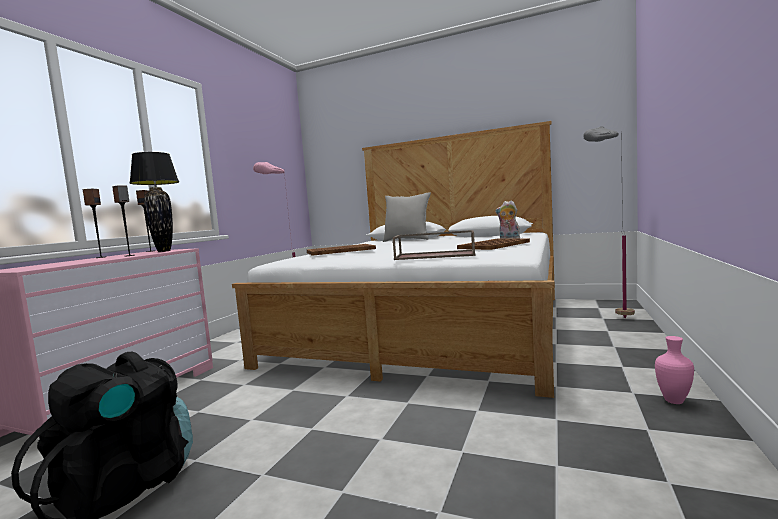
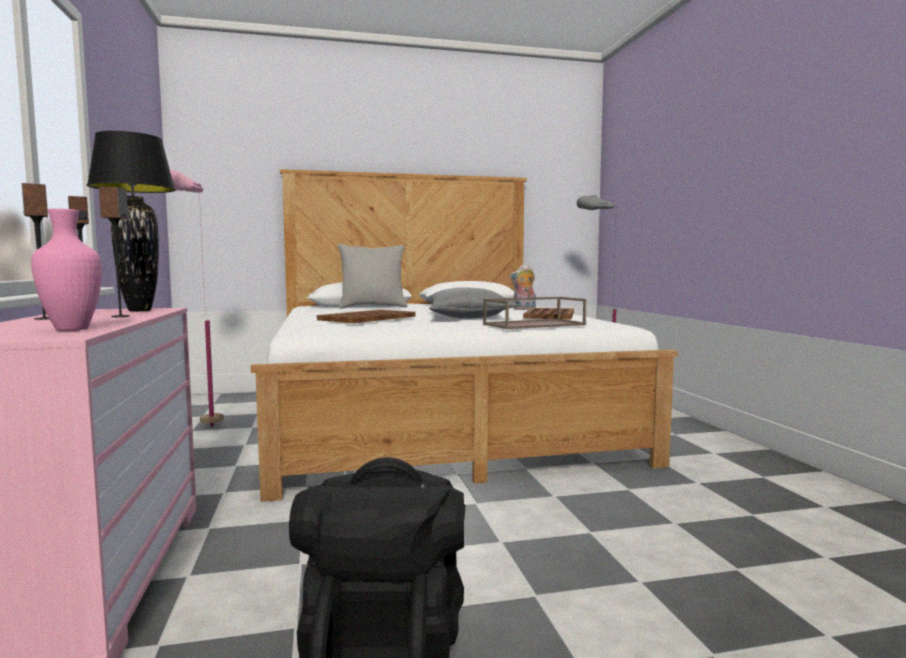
camera: 35 degrees left, 0 degrees up
pink vase [655,336,694,404] -> pink vase moved to [31,209,102,331]
none -> grey pillow [426,287,517,319]

